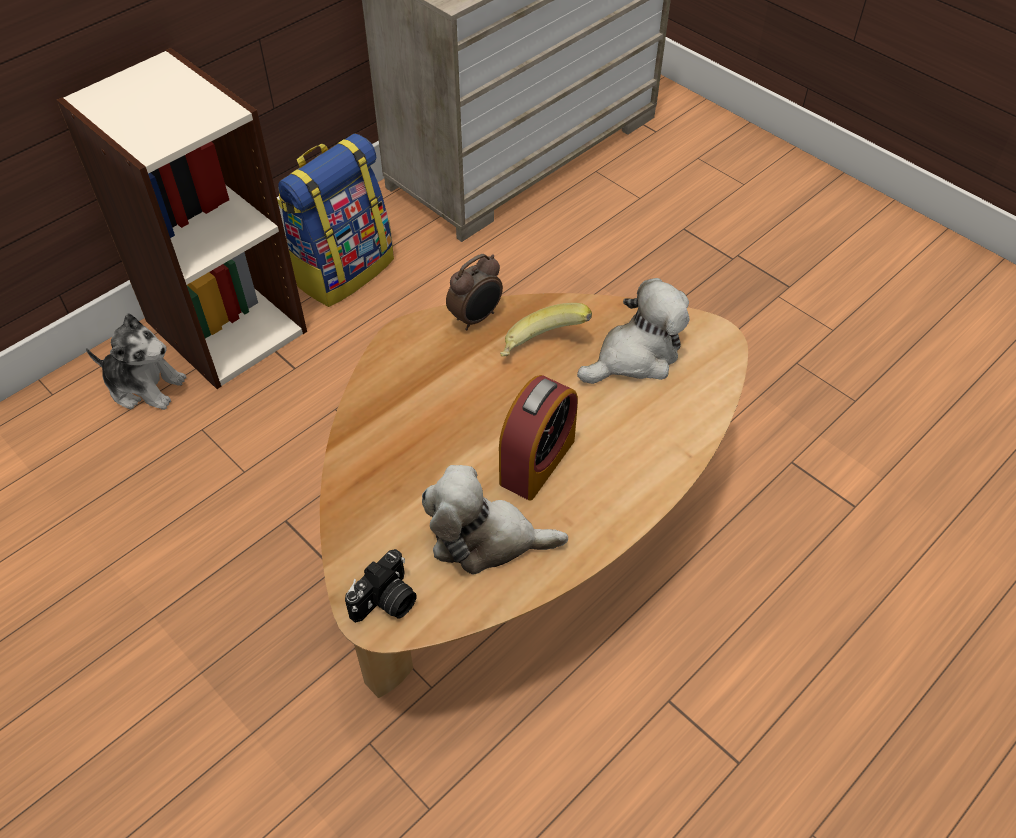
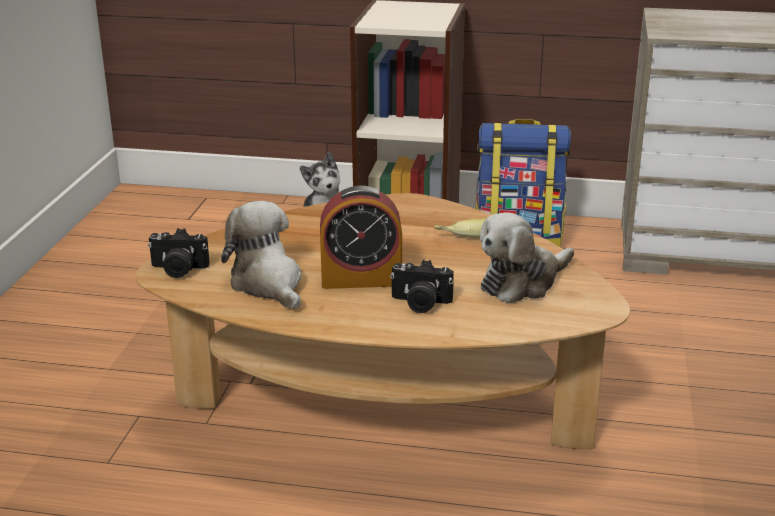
camera: 55 degrees right, 25 degrees down
alarm clock [446,254,503,331] -> none
plush toy [577,278,690,384] -> plush toy turned 120 degrees clockwise [480,212,574,303]
none -> camera [390,260,454,313]

